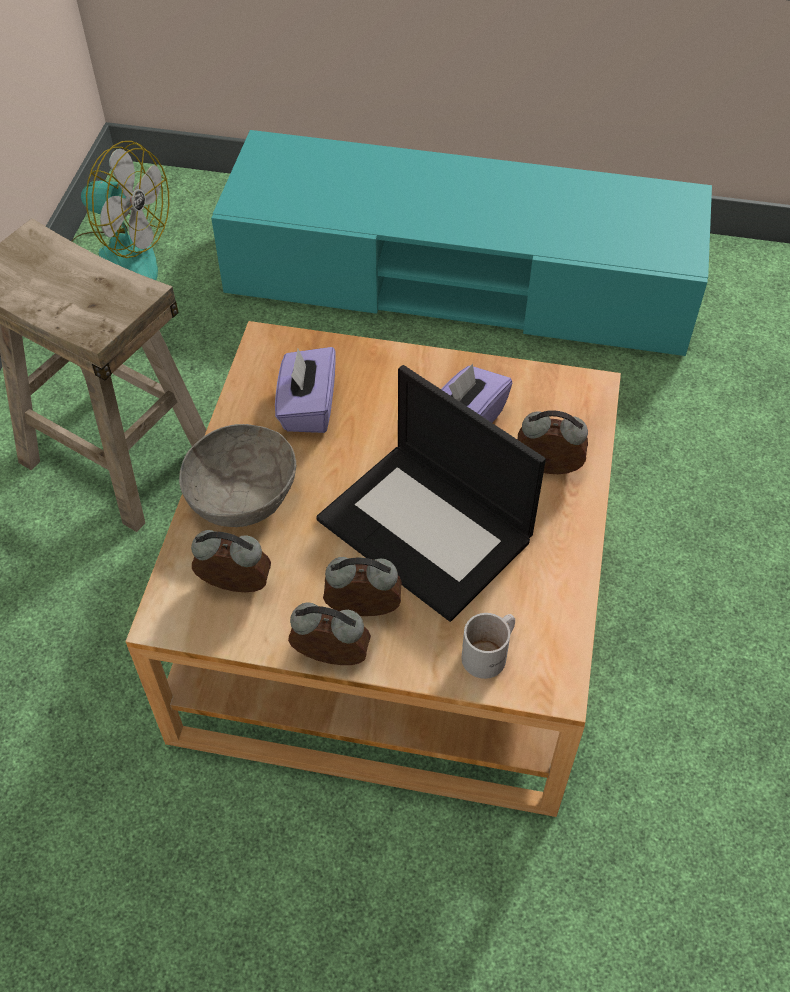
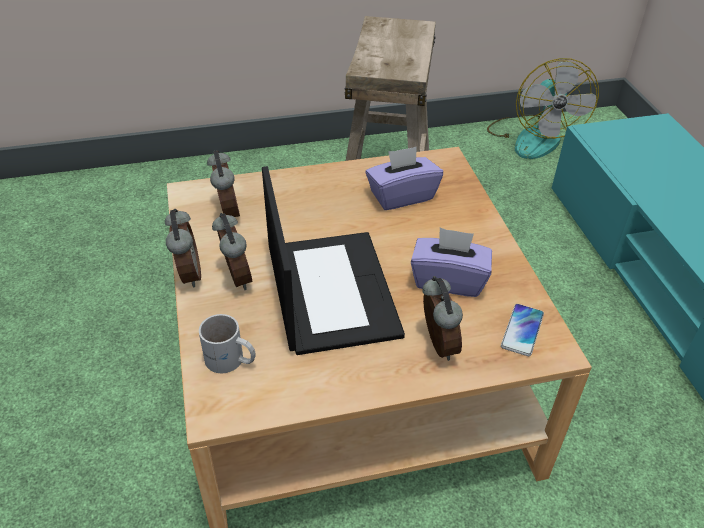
camera: 65 degrees right, 10 degrees down
grey bowl [179,424,296,527] -> none
laptop [316,365,546,622] -> laptop turned 150 degrees clockwise [262,166,405,355]
none -> phone [501,304,544,356]

